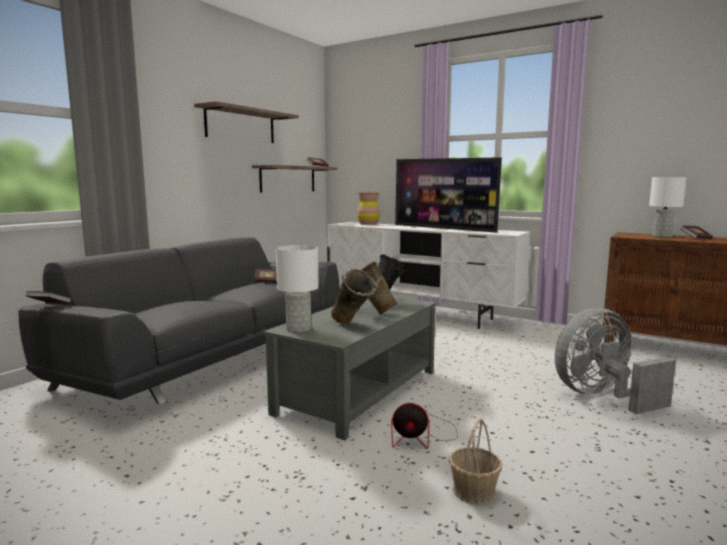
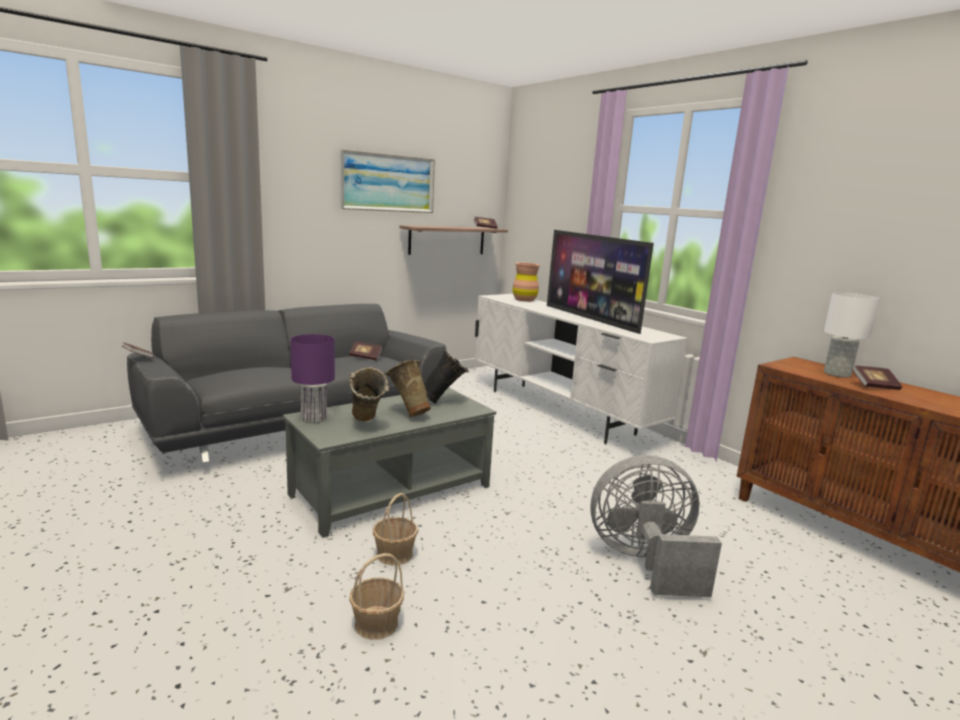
camera: 20 degrees right, 5 degrees up
shelf [194,101,299,143] -> picture [340,149,435,213]
white table lamp [276,245,319,333] -> purple table lamp [290,334,335,423]
fan [391,403,458,449] -> basket [373,493,418,565]

